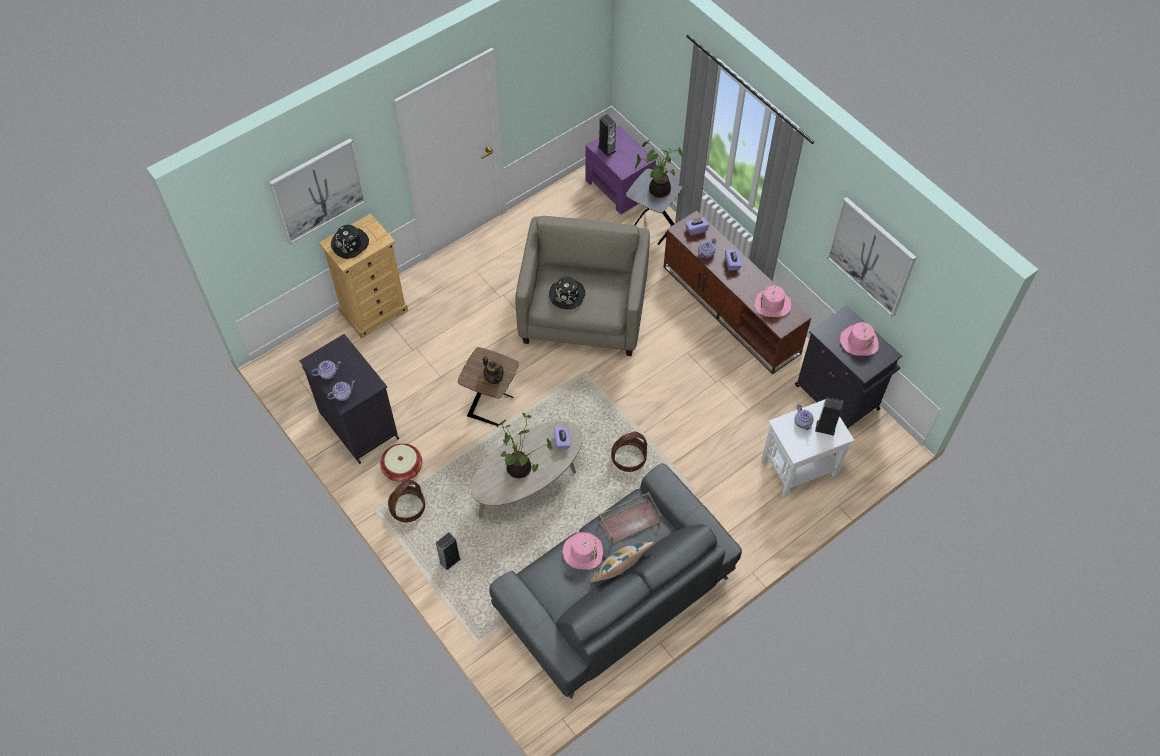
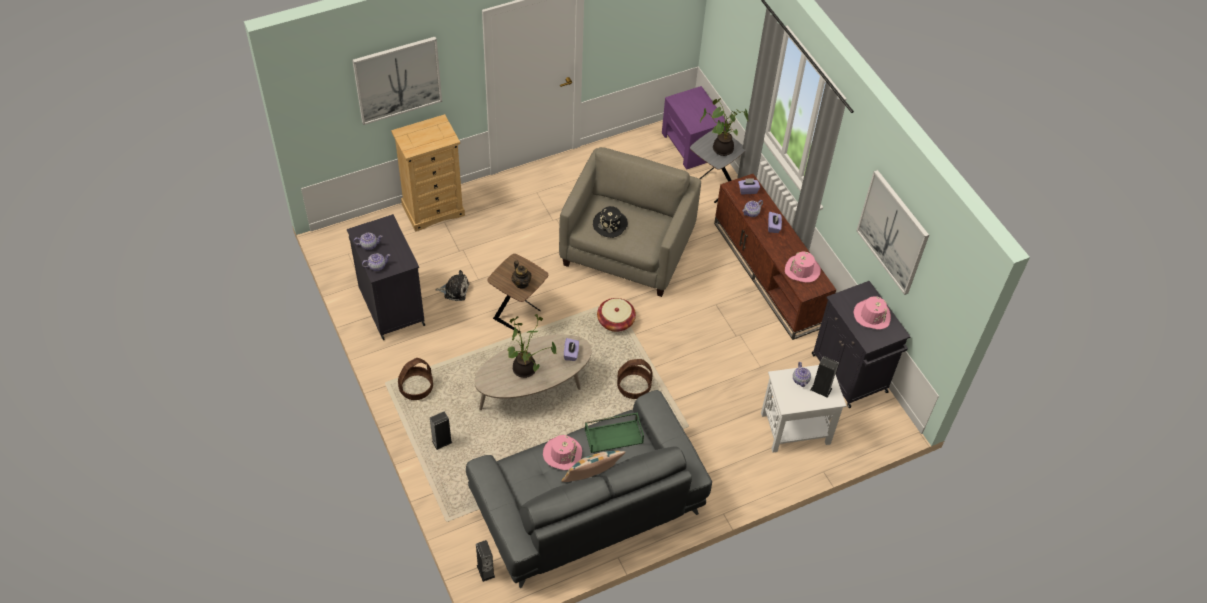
camera: 10 degrees right, 5 degrees down
black hat [331,225,369,259] -> none
basket [380,443,422,482] -> basket moved to [597,298,636,332]
speaker [598,114,616,157] -> speaker moved to [476,540,495,582]
brown tray [599,492,662,545] -> green tray [585,412,644,453]
none -> plush toy [436,270,469,301]

